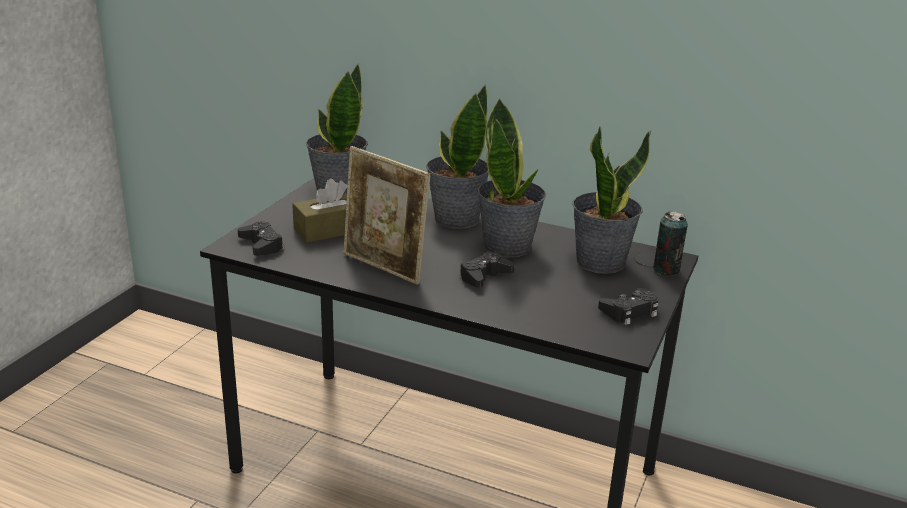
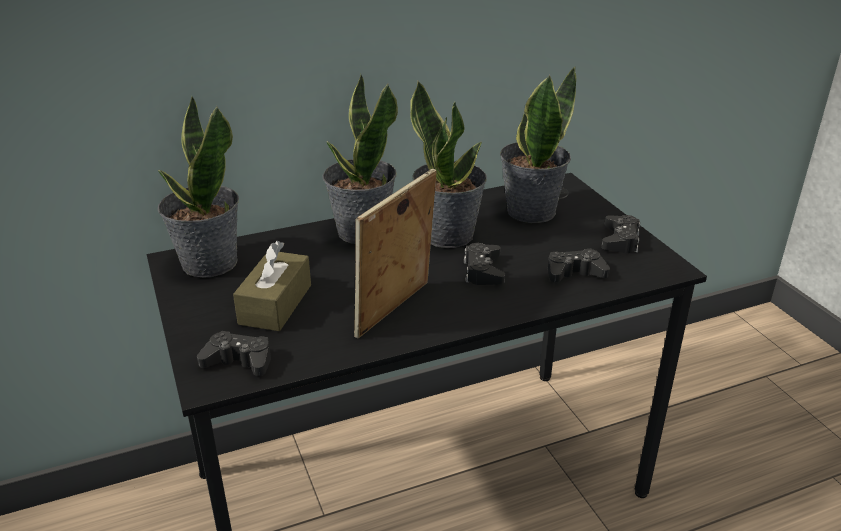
camera: 45 degrees left, 5 degrees up
picture frame [344,146,430,285] -> picture frame turned 135 degrees clockwise [354,169,437,339]
can [653,211,688,276] -> none
none -> black game controller [548,249,610,283]

